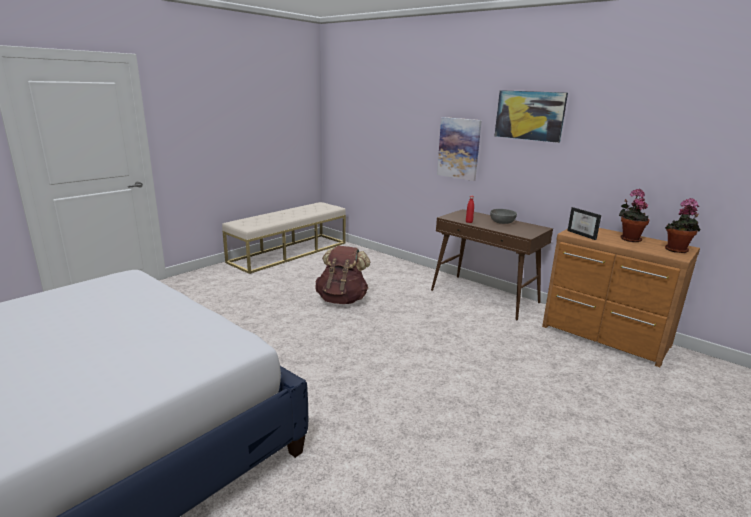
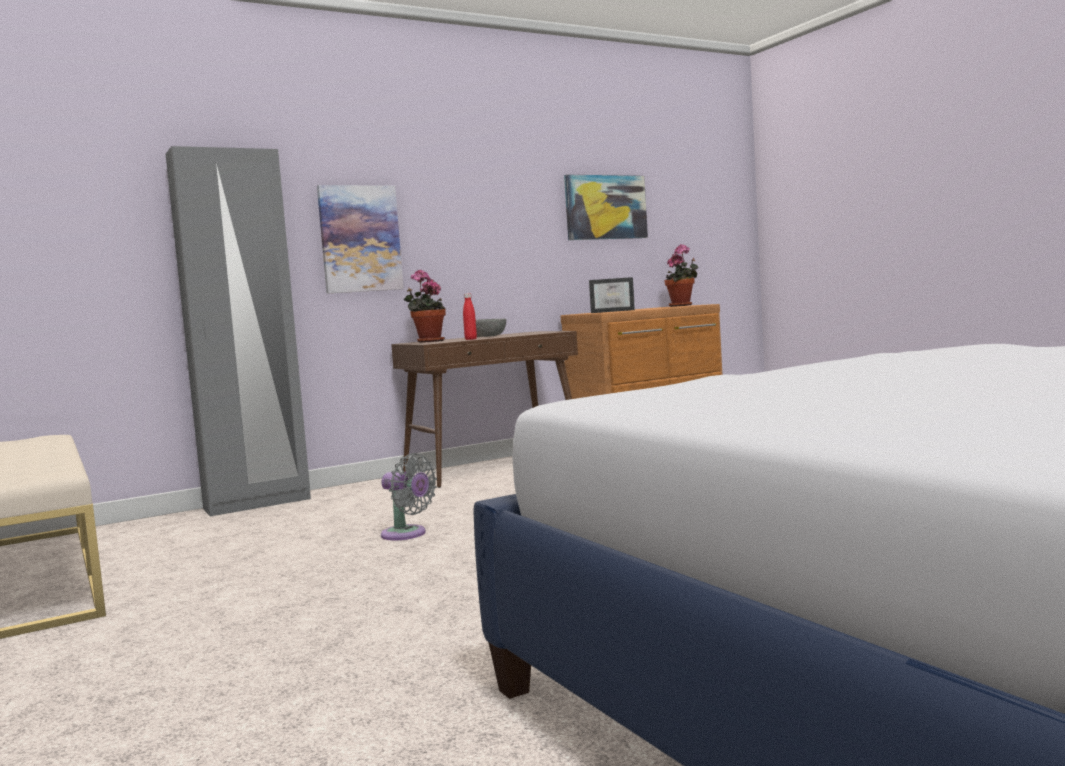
camera: 70 degrees left, 15 degrees down
brown backpack [315,246,370,304] -> grey fan [381,453,437,540]
picture [495,90,568,143] -> picture moved to [564,175,648,240]
potted plant [619,189,650,242] -> potted plant moved to [404,270,446,343]
none -> grey wardrobe [166,146,311,517]

